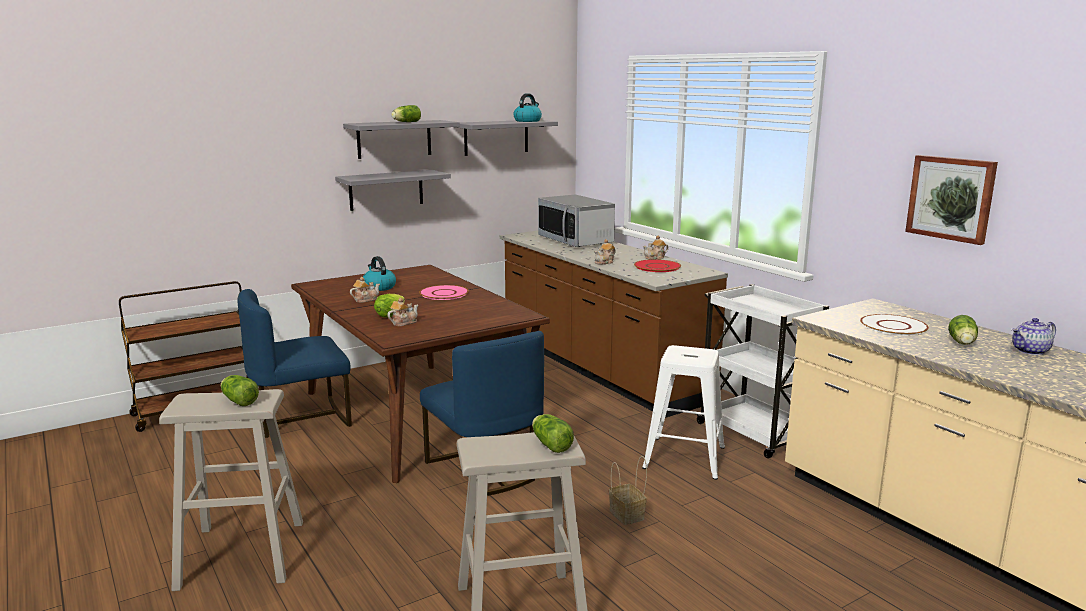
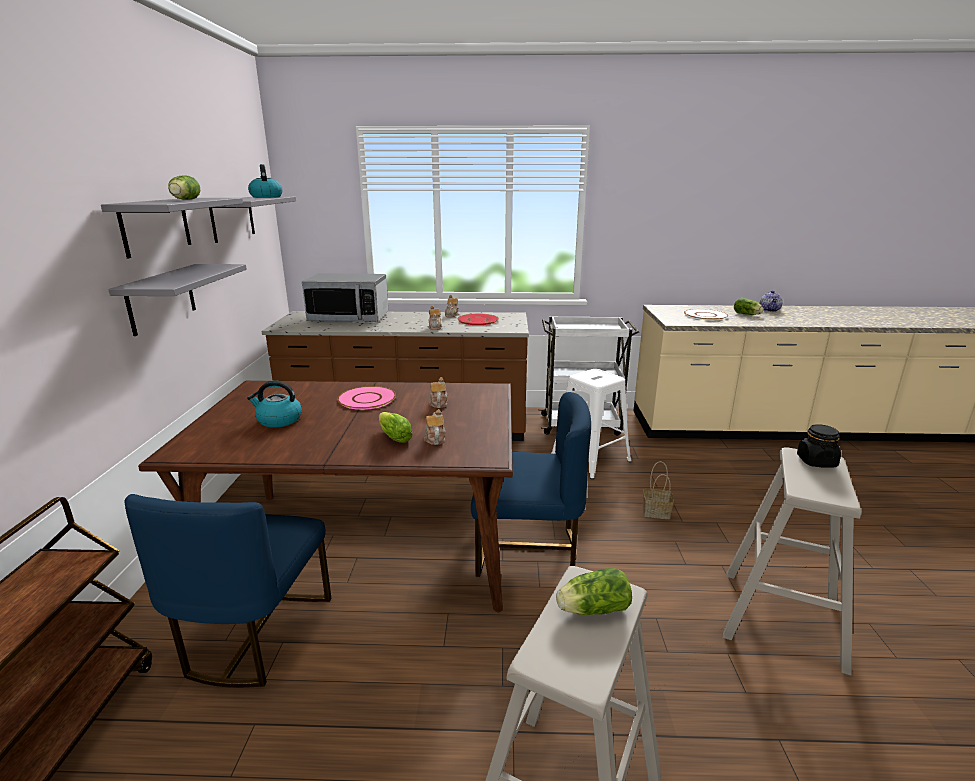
camera: 55 degrees left, 5 degrees up
teapot [350,277,380,303] -> teapot moved to [429,377,448,408]
lettuce [532,414,574,453] -> black jar [797,424,841,468]
picture [905,155,998,245] -> none

